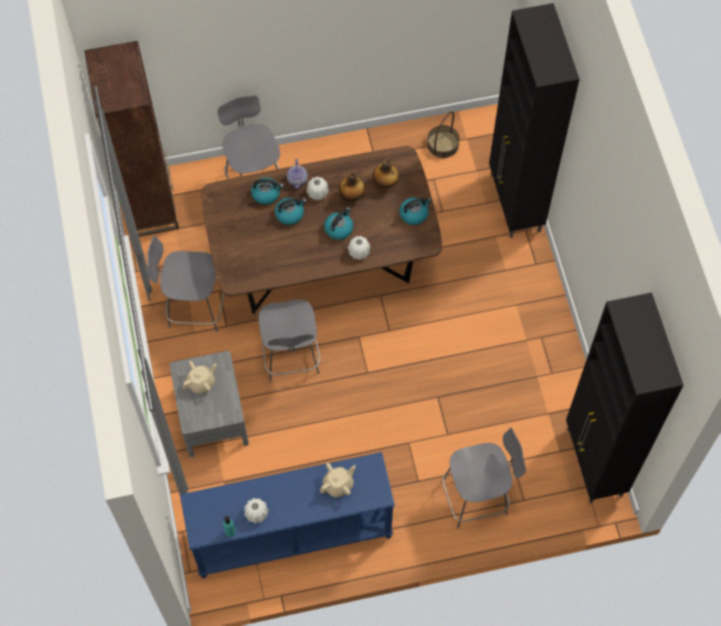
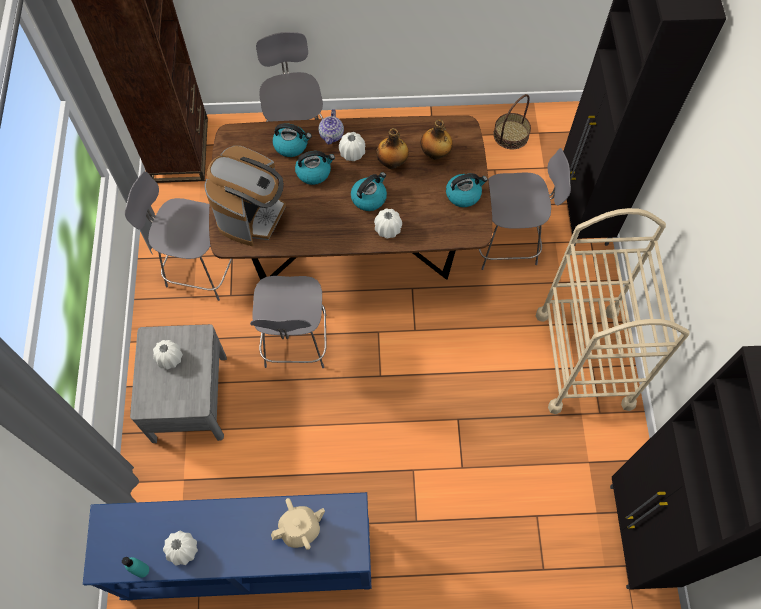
camera: 10 degrees right, 0 degrees up
beige teapot [183,361,217,394] -> white vase [153,340,183,370]
grey chair [442,428,526,528] -> grey chair moved to [479,148,571,270]
none -> coffee machine [204,146,286,246]
none -> beige cart [536,208,690,414]

